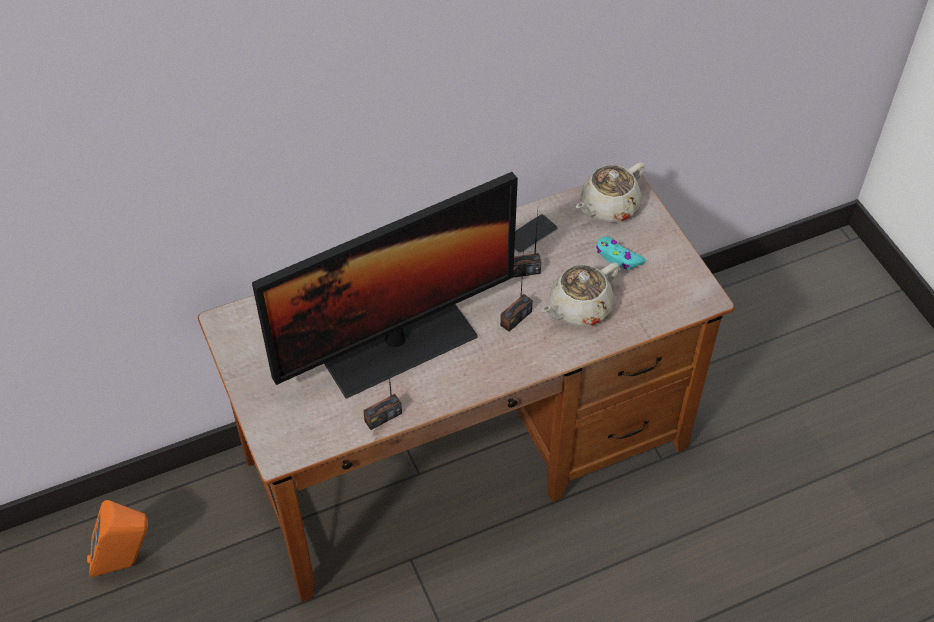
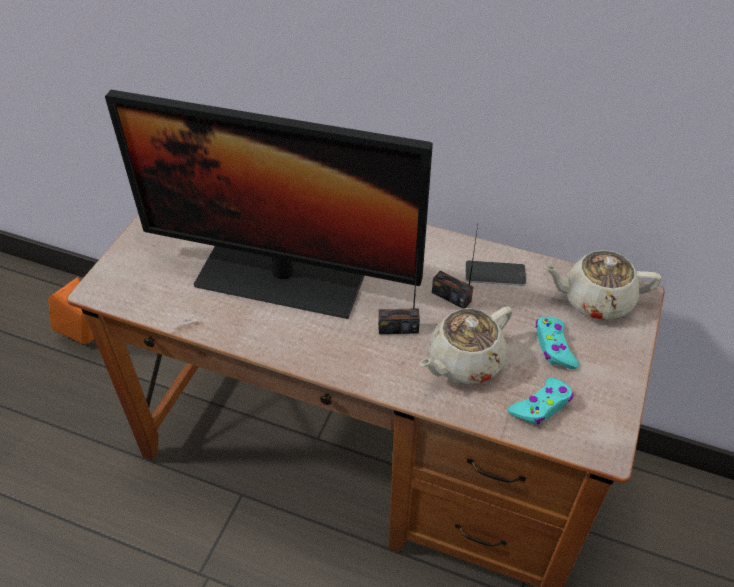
camera: 45 degrees right, 5 degrees down
radio [363,352,402,430] -> none
beige teapot [541,262,619,326] -> beige teapot turned 45 degrees counterclockwise [419,306,512,384]
none -> turquoise game controller [508,378,573,424]

